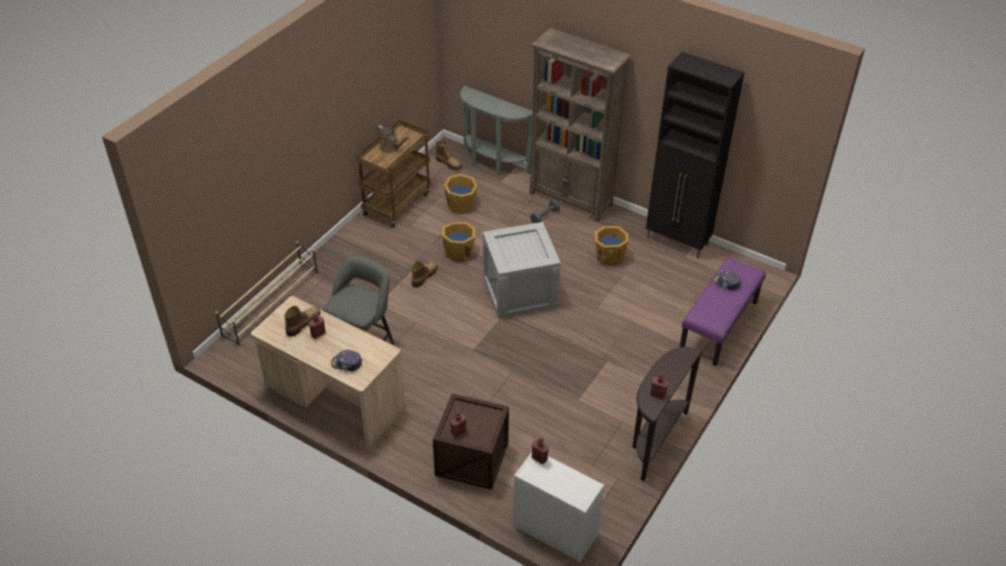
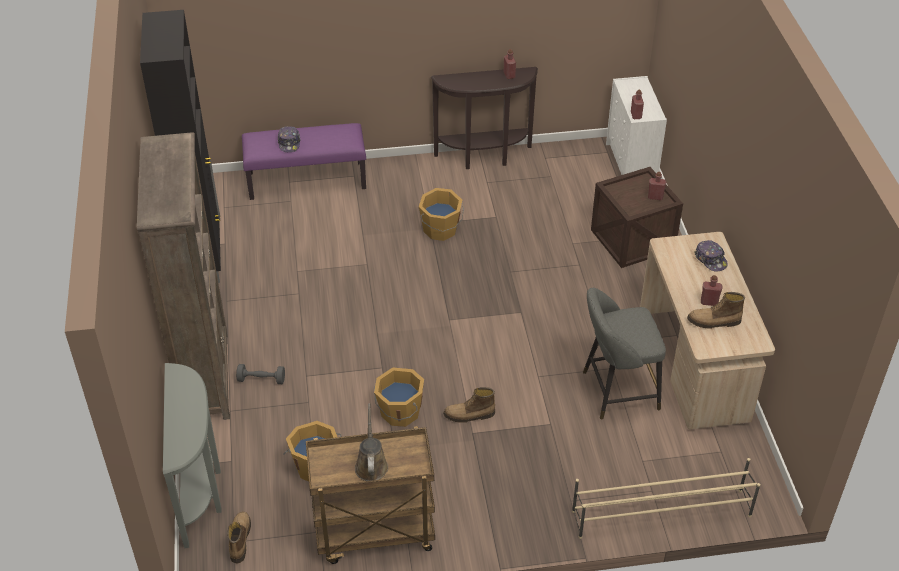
camera: 130 degrees left, 0 degrees up
crate [483,222,561,318] -> none
orange bucket [595,226,628,266] -> orange bucket moved to [418,188,464,241]

